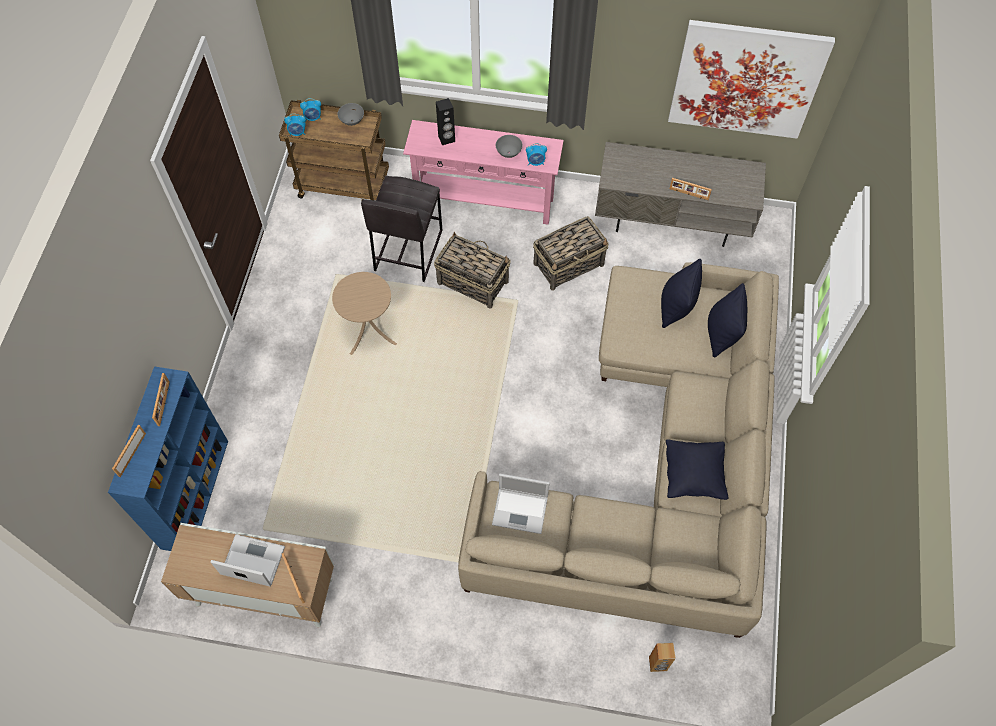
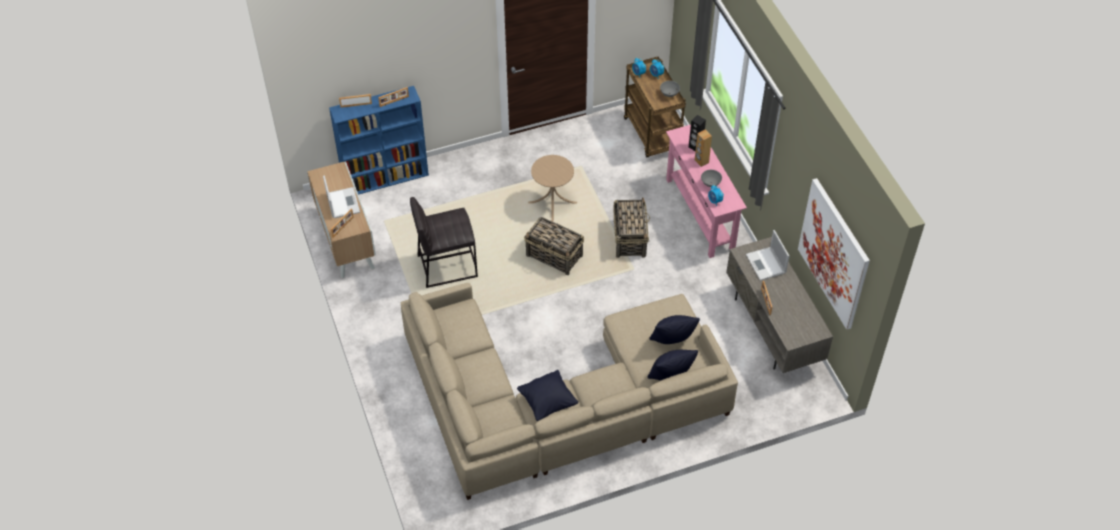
camera: 60 degrees right, 10 degrees down
grey stool [361,176,442,282] -> grey stool moved to [410,197,478,288]
laptop [492,473,550,534] -> laptop moved to [746,230,789,281]
basket [533,216,609,290] -> basket moved to [524,217,584,275]
brown speaker [649,643,676,672] -> brown speaker moved to [695,129,712,167]

